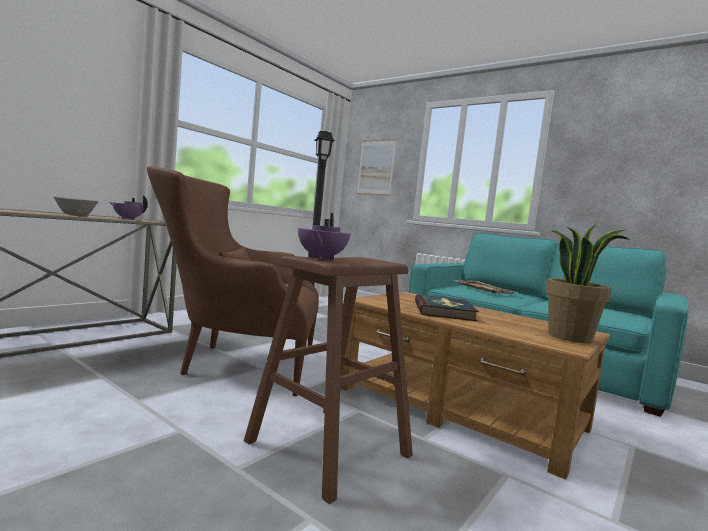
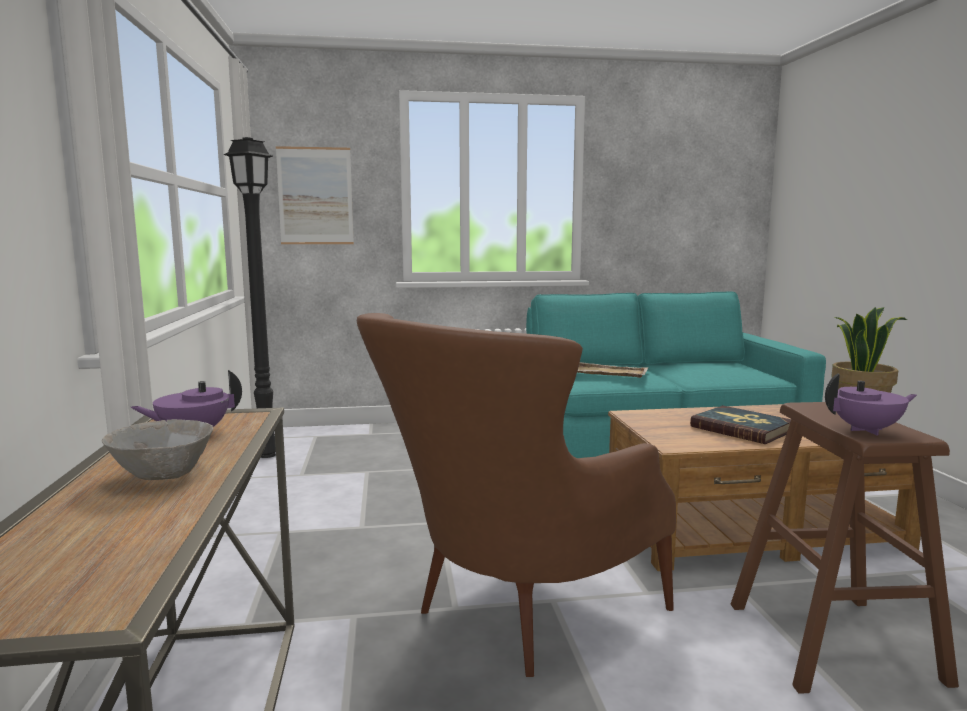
camera: 45 degrees left, 5 degrees up
purple teapot [298,213,351,260] -> purple teapot turned 60 degrees counterclockwise [825,373,917,435]

